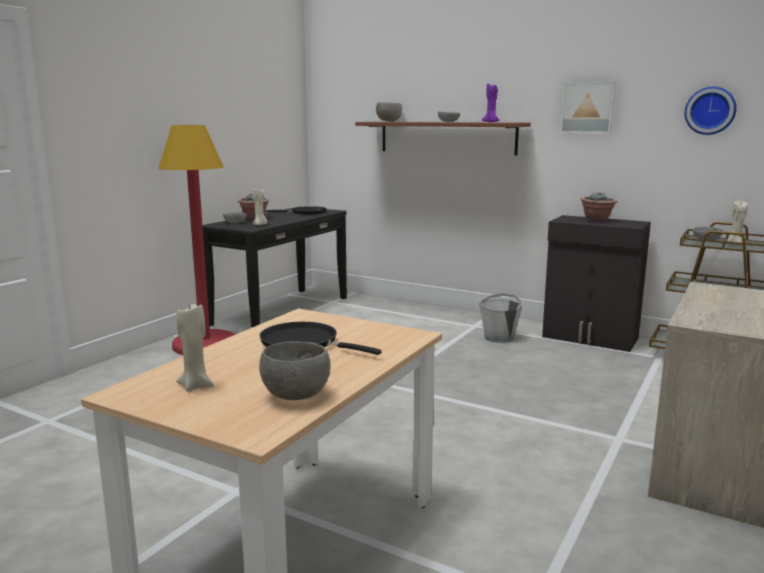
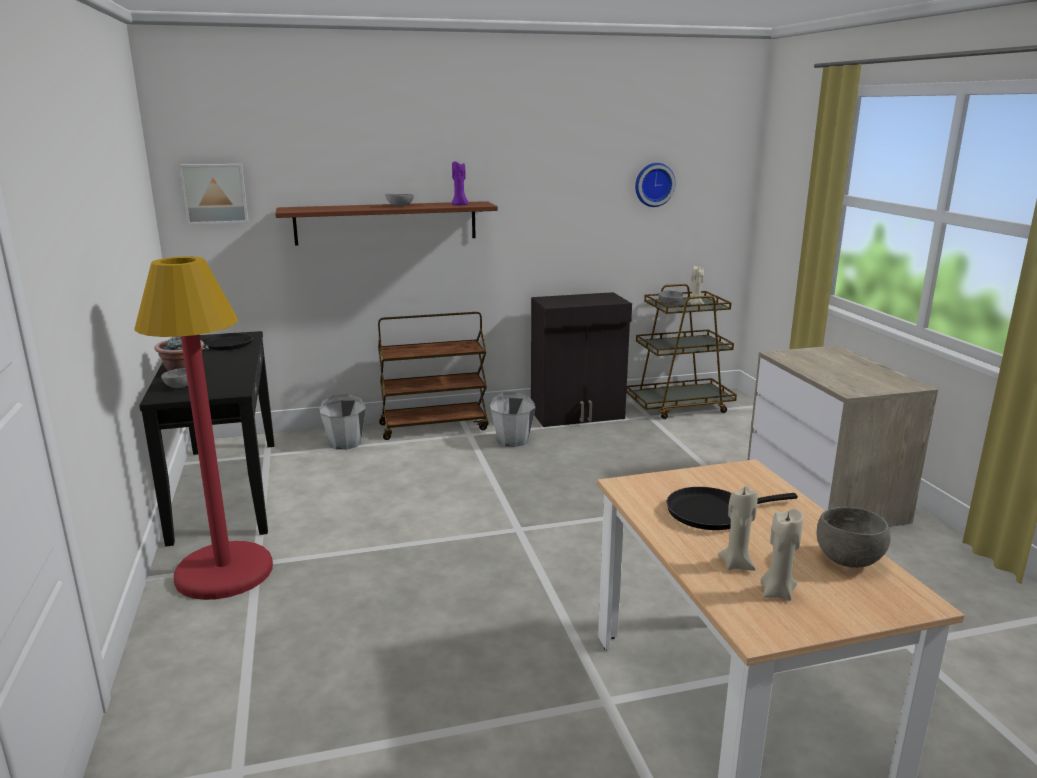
camera: 45 degrees left, 5 degrees up
beige candle [252,189,268,225] -> beige candle moved to [718,486,758,571]
grey bowl [376,102,402,122] -> none
picture [560,81,616,134] -> picture moved to [179,164,249,225]
potted plant [581,193,617,222] -> none
none -> grey bucket [319,394,366,450]
none -> brown cart [378,312,489,440]

